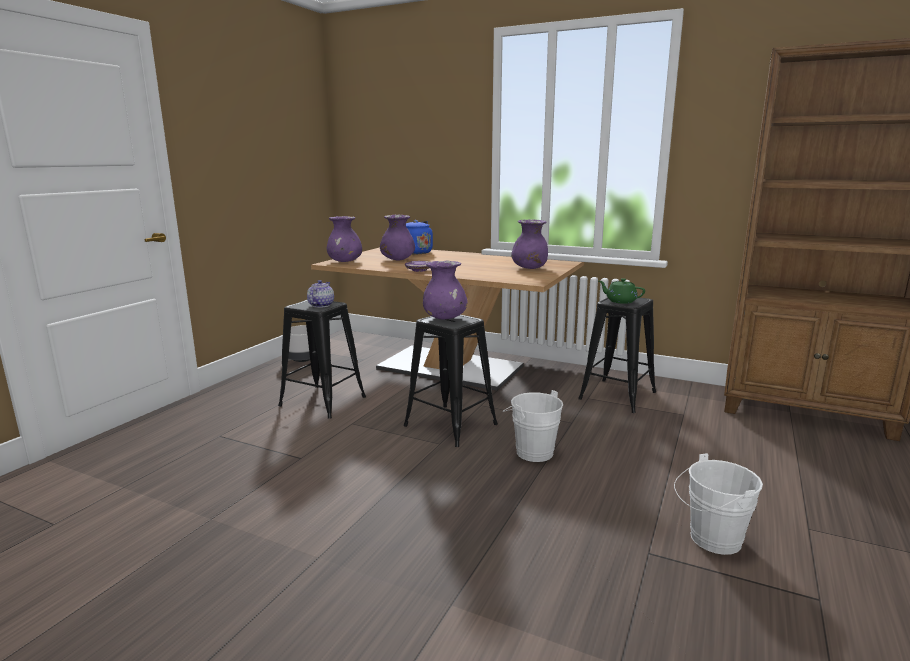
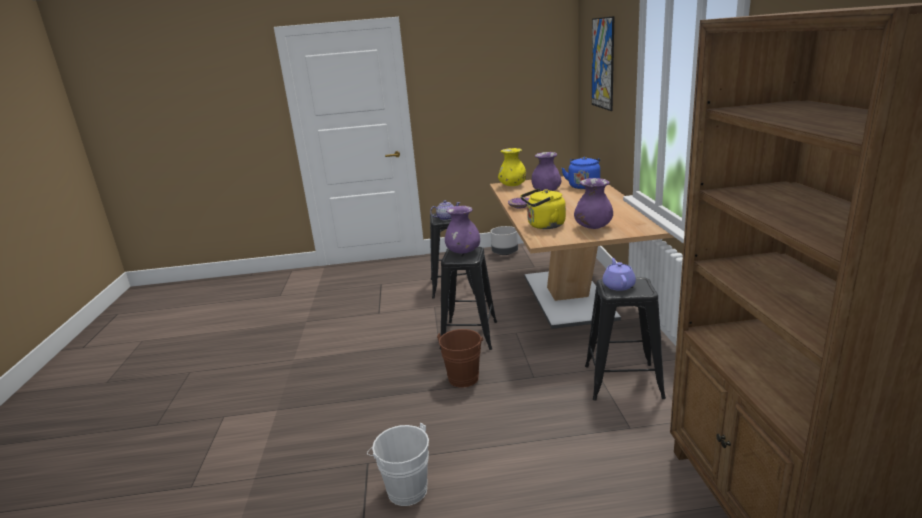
camera: 60 degrees right, 5 degrees up
purple vase [327,216,362,262] -> yellow vase [498,148,526,186]
white bucket [503,390,563,462] -> brown bucket [437,329,483,388]
green teapot [599,278,645,304] -> purple teapot [602,258,636,291]
none -> yellow kettle [521,188,566,229]
none -> picture [592,16,615,111]

